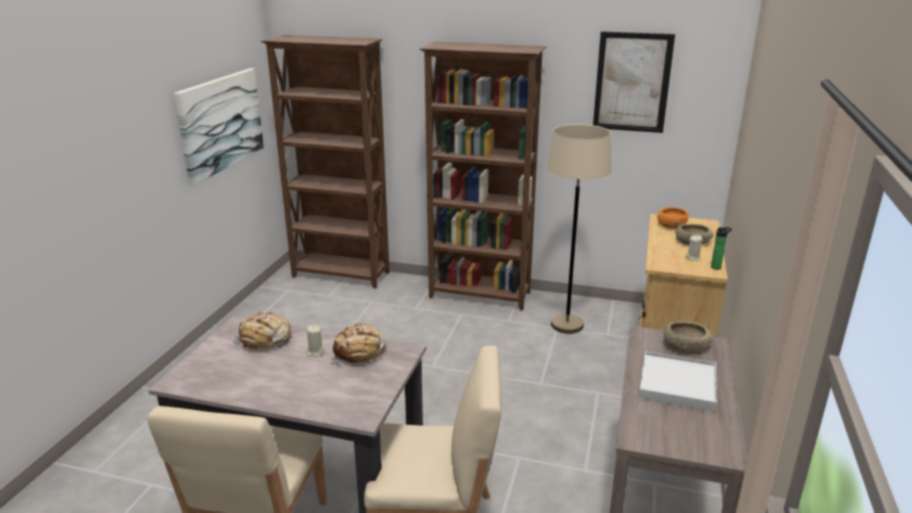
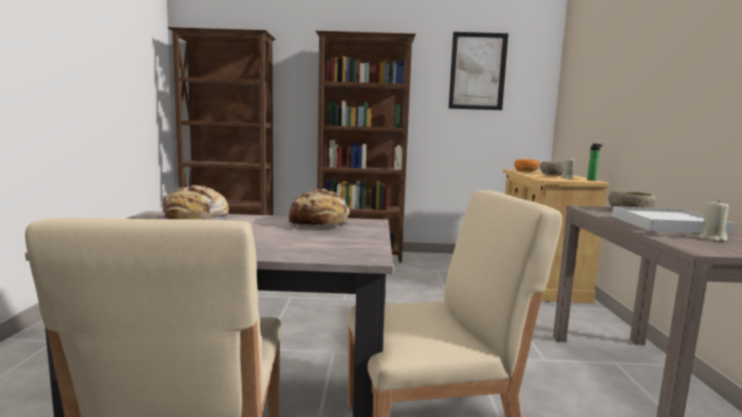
camera: 15 degrees left, 15 degrees down
picture [174,68,264,185] -> none
beige candle [307,325,325,357] -> beige candle moved to [698,200,729,241]
beige floor lamp [547,124,612,334] -> none

